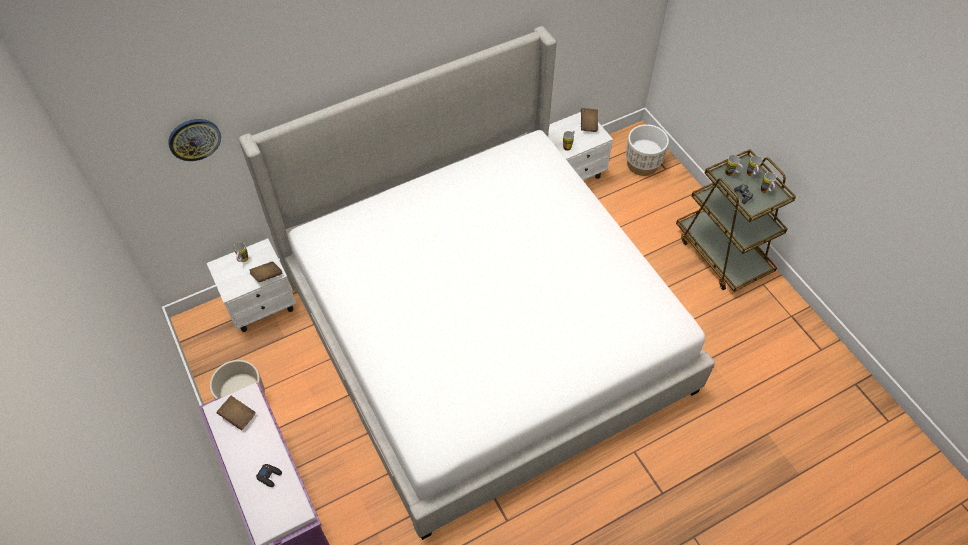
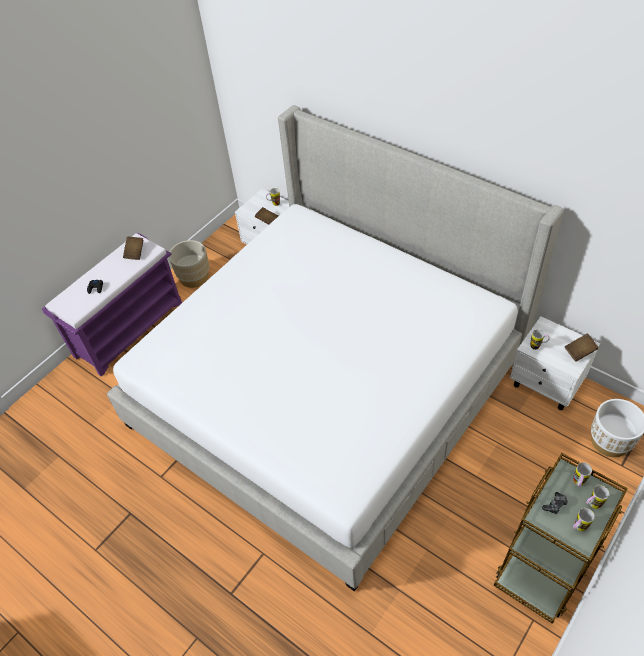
camera: 70 degrees right, 5 degrees down
wall clock [168,119,221,161] -> none

